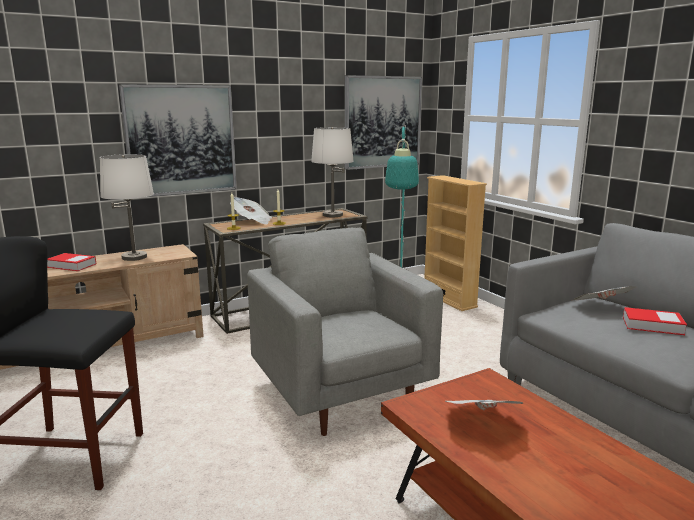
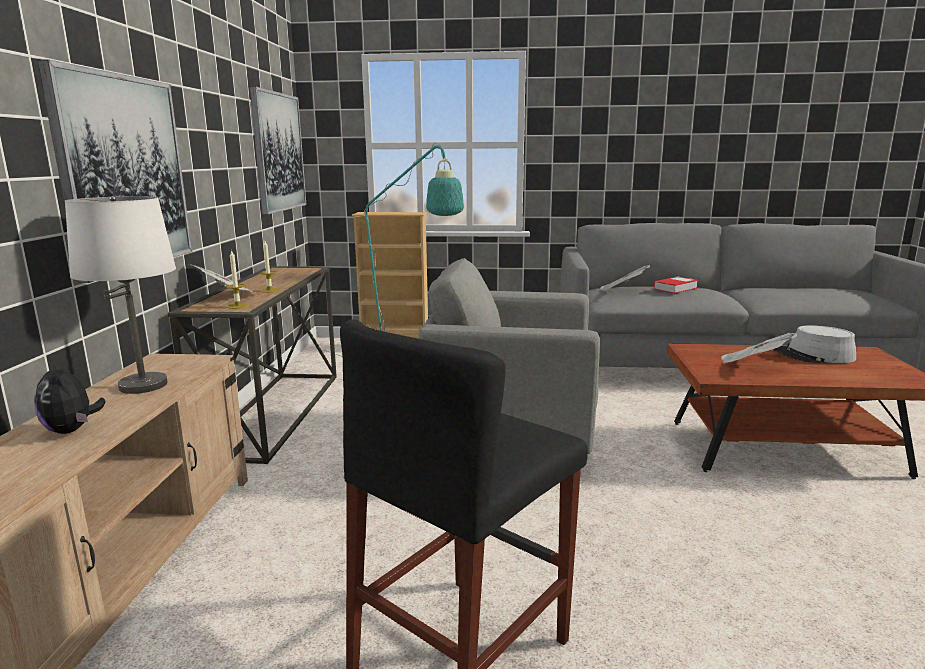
camera: 55 degrees left, 0 degrees up
book [47,253,97,271] -> plush toy [34,361,106,434]
white table lamp [311,127,354,217] -> none
none -> grey hat [774,325,856,363]

